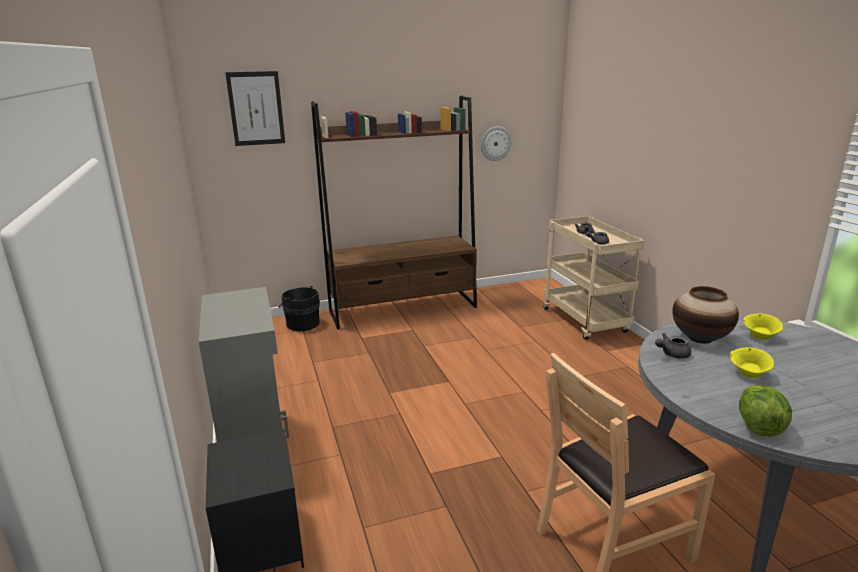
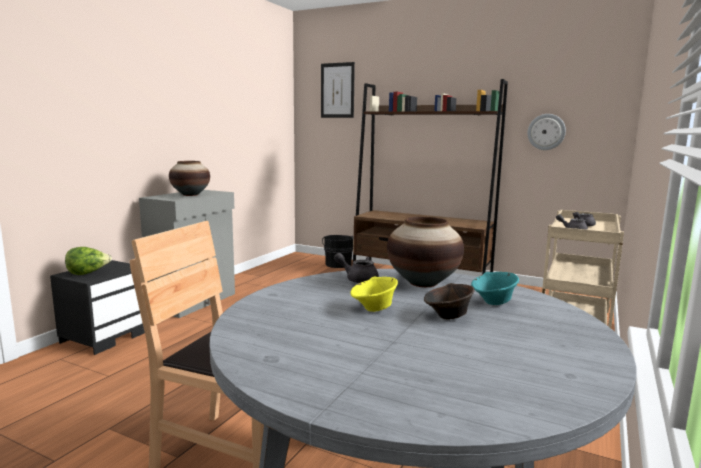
camera: 45 degrees right, 10 degrees down
lettuce [739,385,792,436] -> lettuce moved to [65,247,112,275]
yellow bowl [743,313,783,340] -> turquoise bowl [471,272,519,305]
none -> vase [169,161,210,196]
none -> brown bowl [424,283,475,319]

